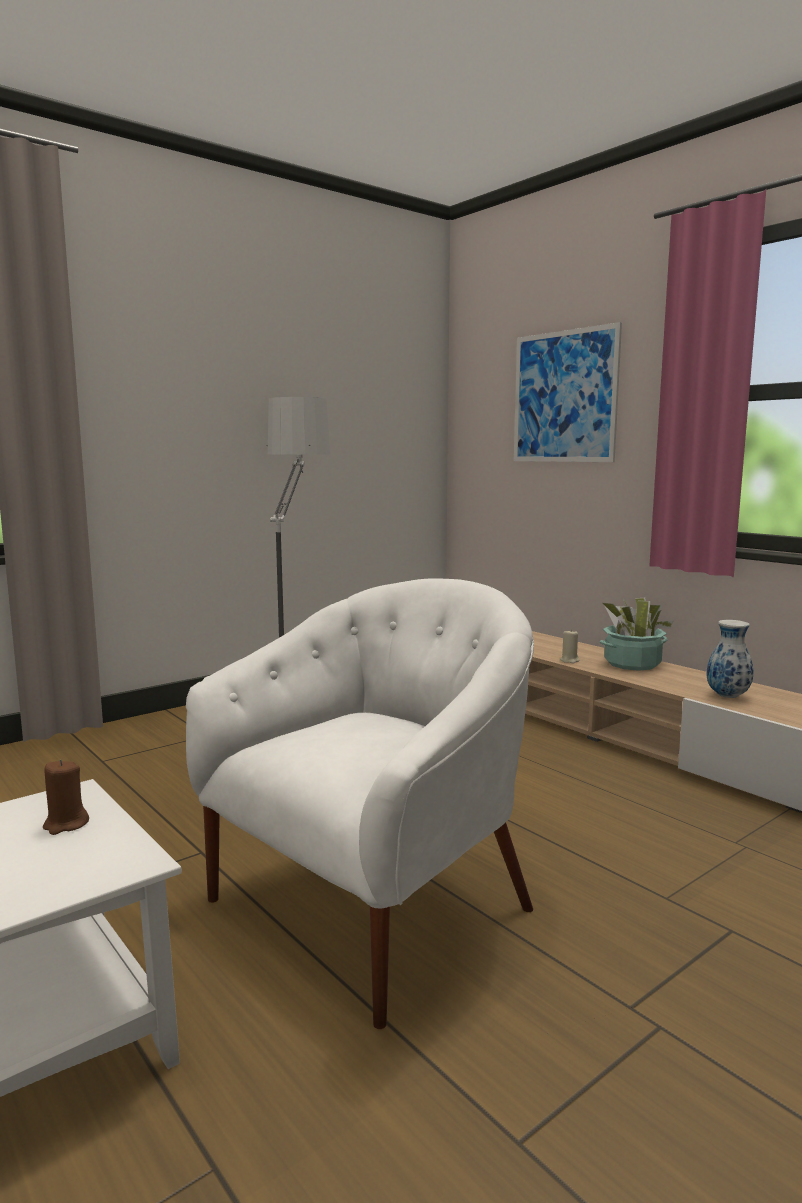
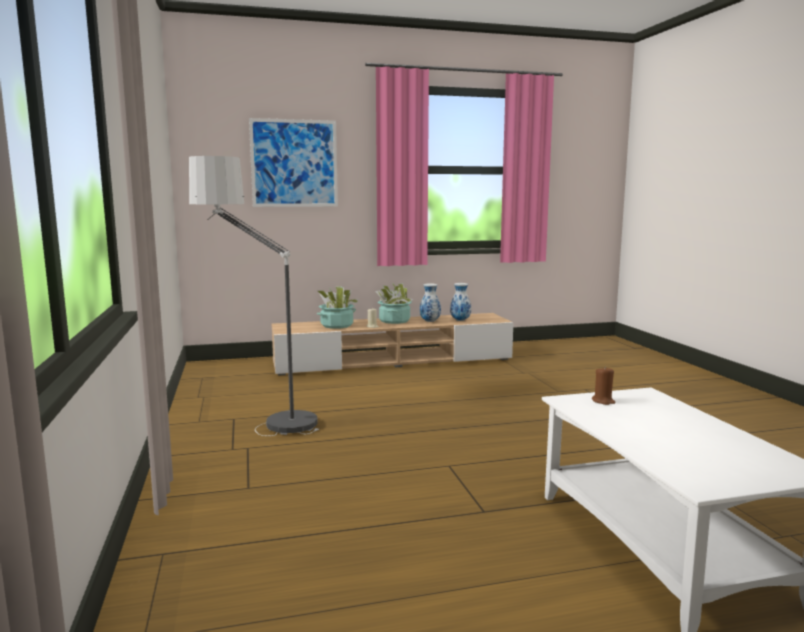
camera: 65 degrees left, 0 degrees up
white armchair [186,578,534,1029] -> none
none -> potted plant [317,286,358,329]
none -> vase [420,283,441,322]

